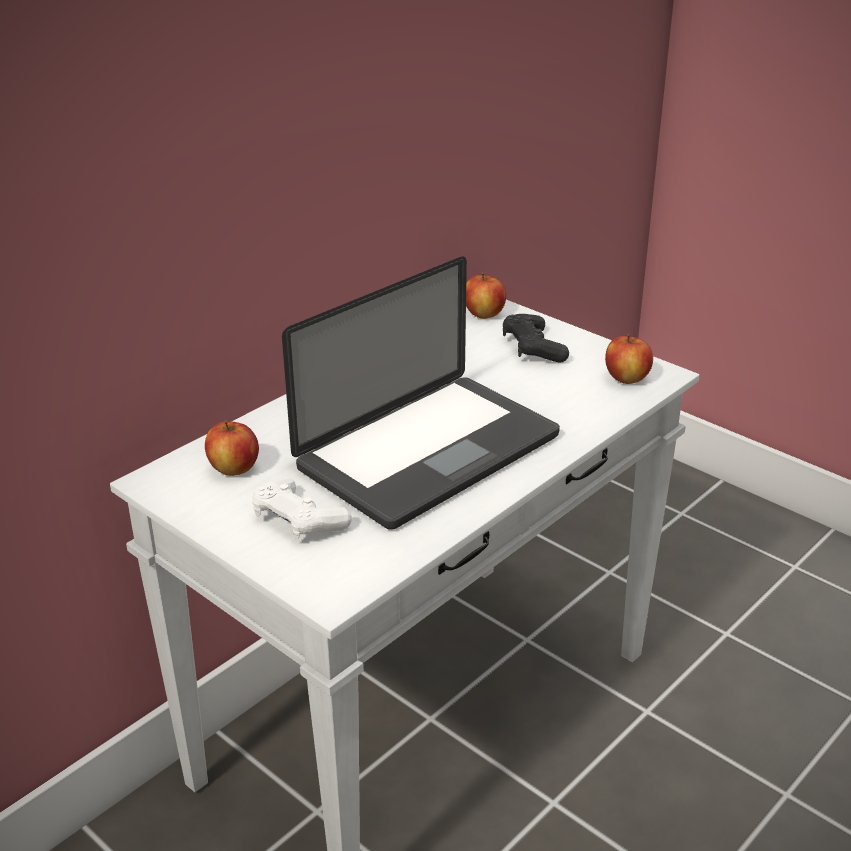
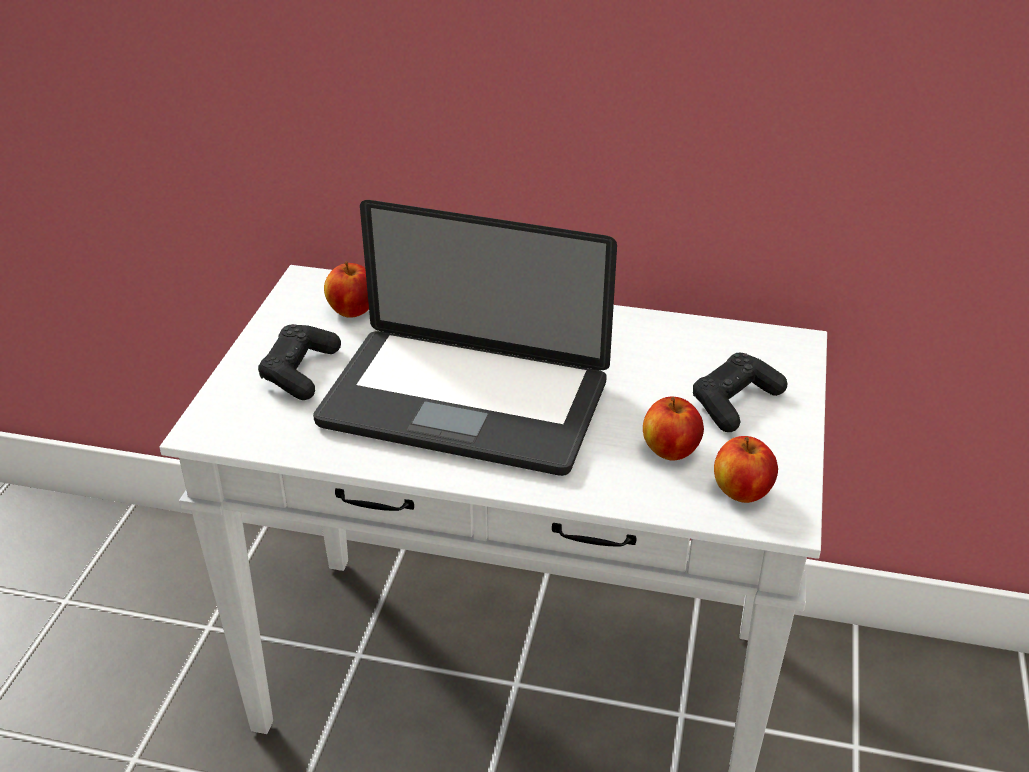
camera: 60 degrees right, 5 degrees up
white game controller [252,476,352,540] -> black game controller [258,324,341,400]
apple [466,272,506,319] -> apple moved to [643,397,704,461]

